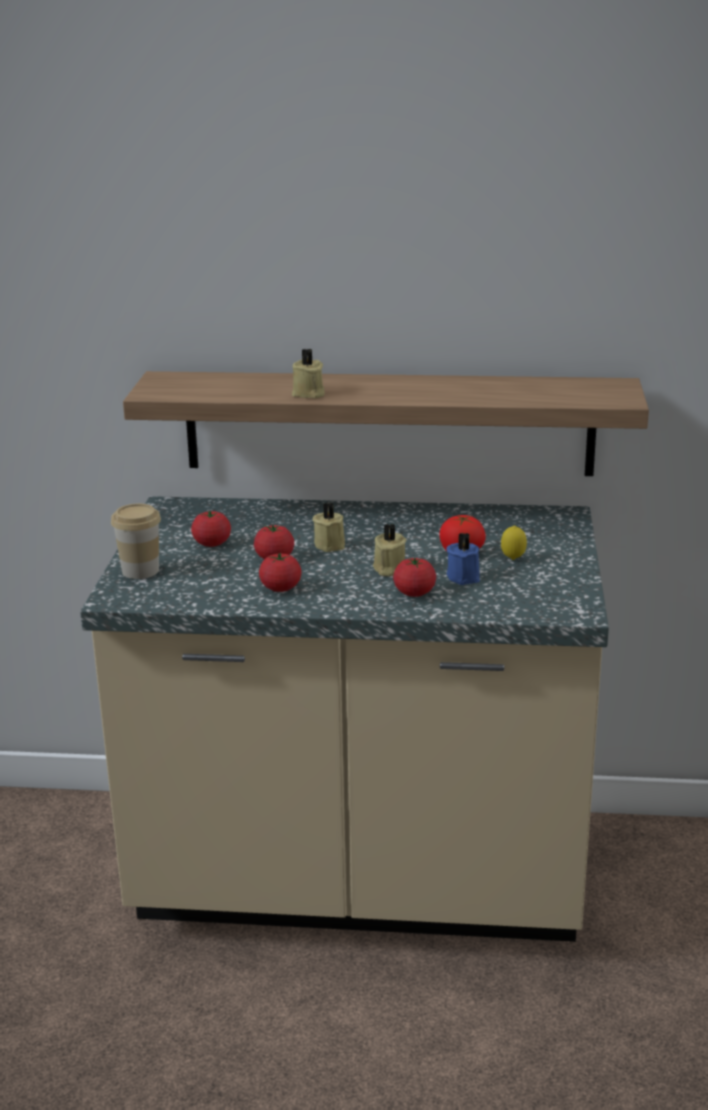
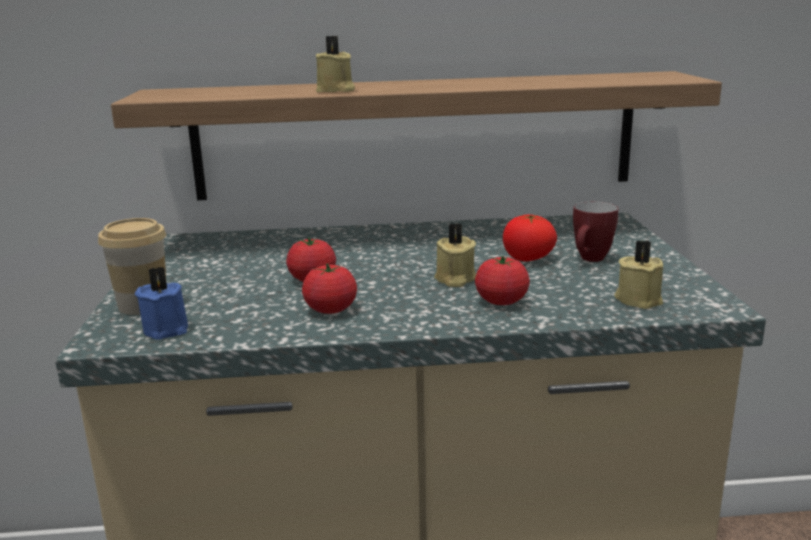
camera: 10 degrees left, 5 degrees down
tomato [191,511,231,547] -> none
beige candle [312,502,345,552] -> beige candle moved to [614,240,663,309]
blue candle [447,532,480,585] -> blue candle moved to [135,267,188,340]
lemon [501,526,527,560] -> mug [573,202,618,262]

